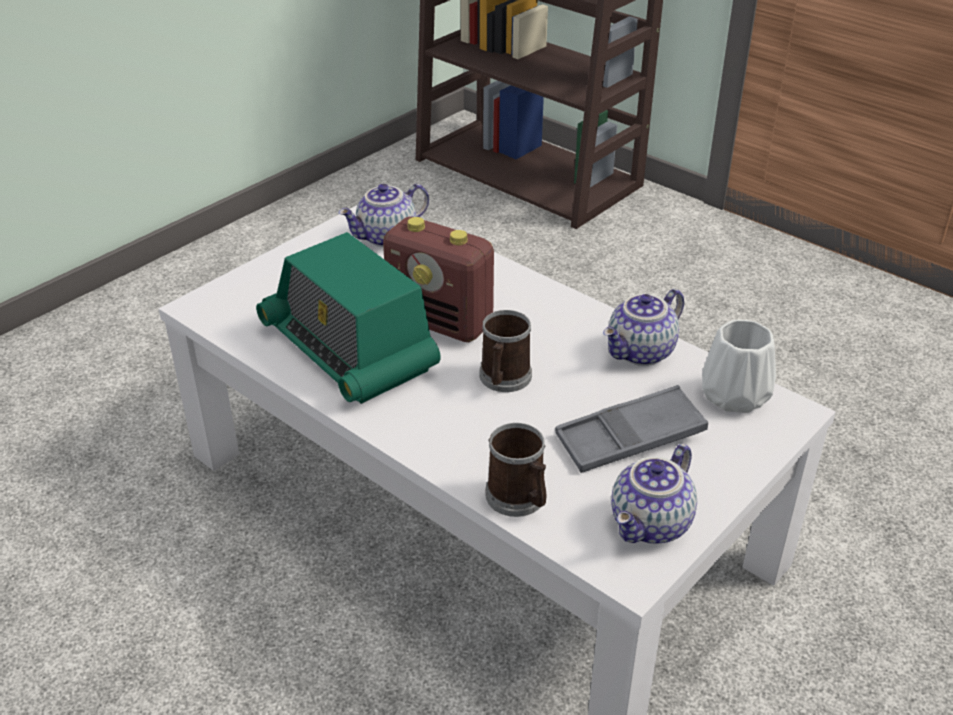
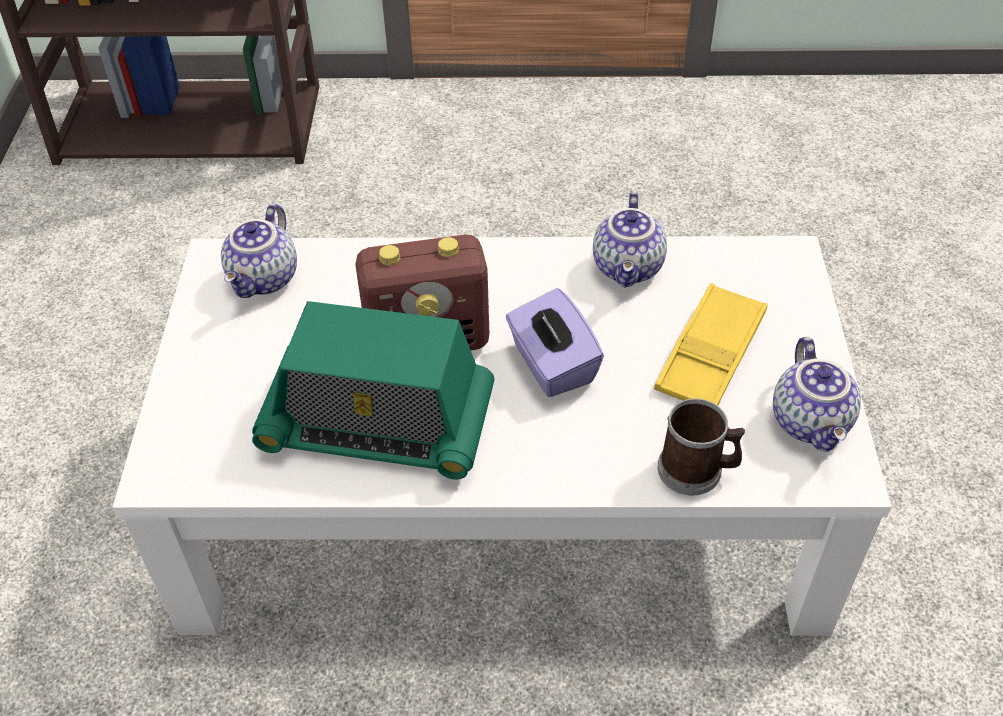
camera: 40 degrees left, 10 degrees up
mug [480,310,532,392] -> purple tissue box [506,288,604,397]
grey tray [555,385,708,473] -> yellow tray [654,283,768,406]
white vase [702,320,776,413] -> none

